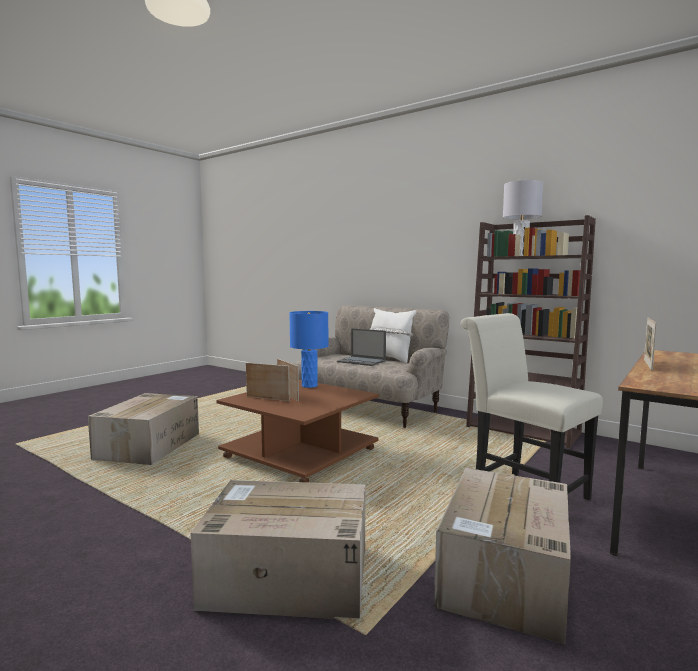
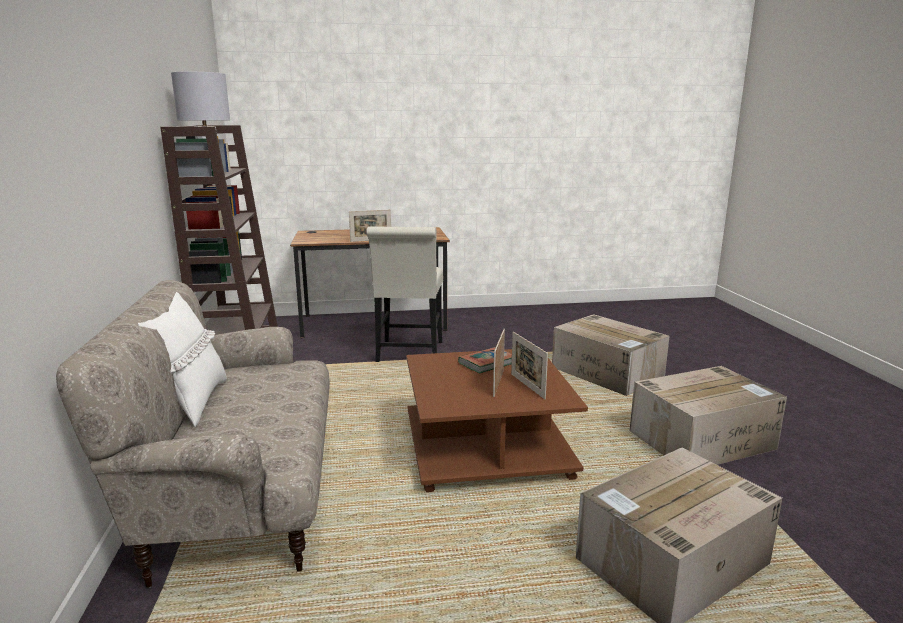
camera: 135 degrees left, 10 degrees up
blue table lamp [289,311,329,388] -> none
laptop [337,328,386,366] -> none
cardboard box [434,468,571,644] -> cardboard box moved to [630,366,787,465]
none -> book [458,347,512,373]

